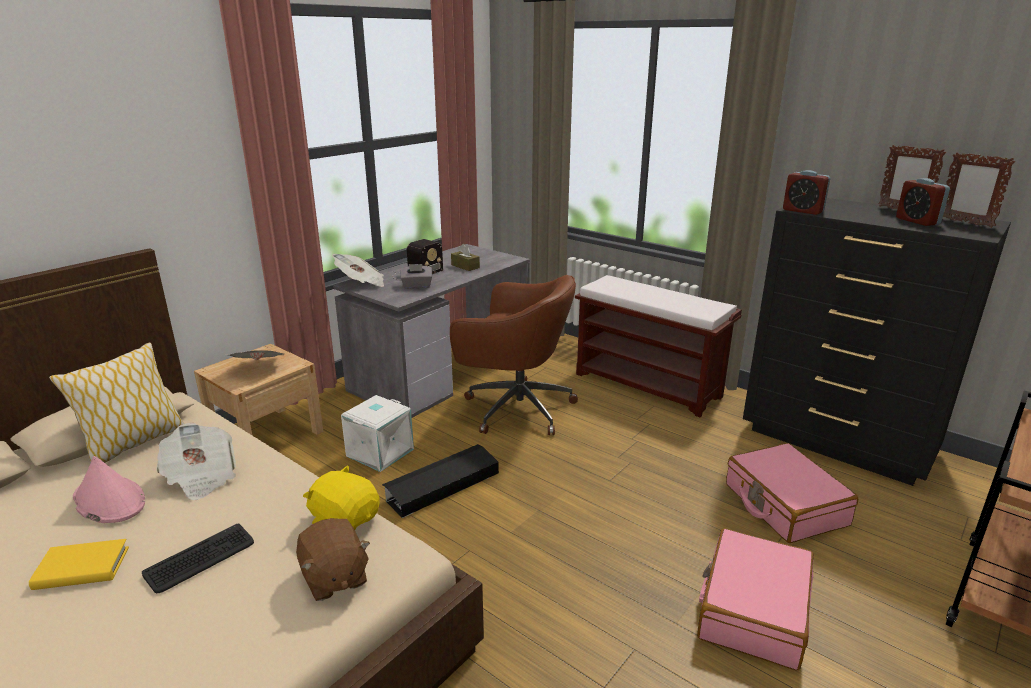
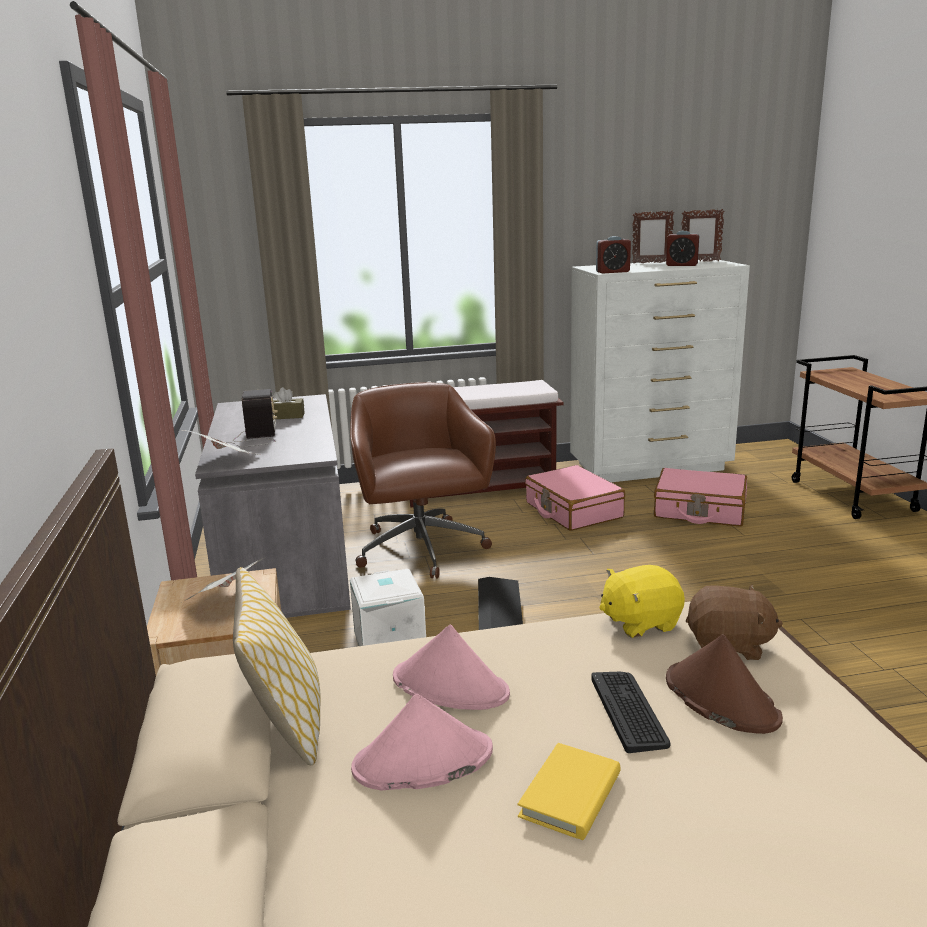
camera: 50 degrees left, 5 degrees down
newspaper [156,423,236,500] -> pink hat [393,624,510,710]
grey tissue box [400,264,432,289] -> none
brown office chair [450,275,578,435] -> brown office chair turned 75 degrees counterclockwise [350,382,496,579]
pink suitcase [697,528,814,671] -> pink suitcase moved to [525,465,625,531]
black dresser [743,198,1011,486] -> white dresser [570,258,750,482]
none -> brown hat [666,634,783,734]

